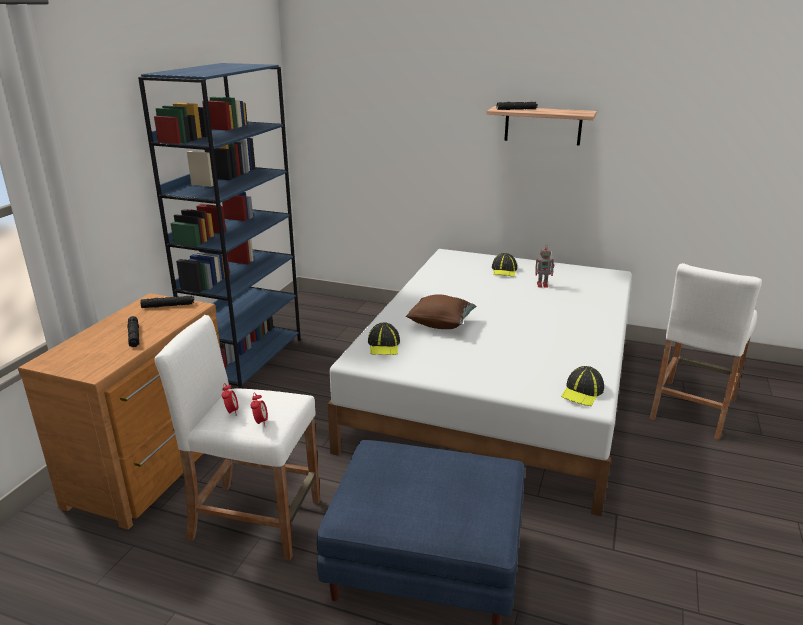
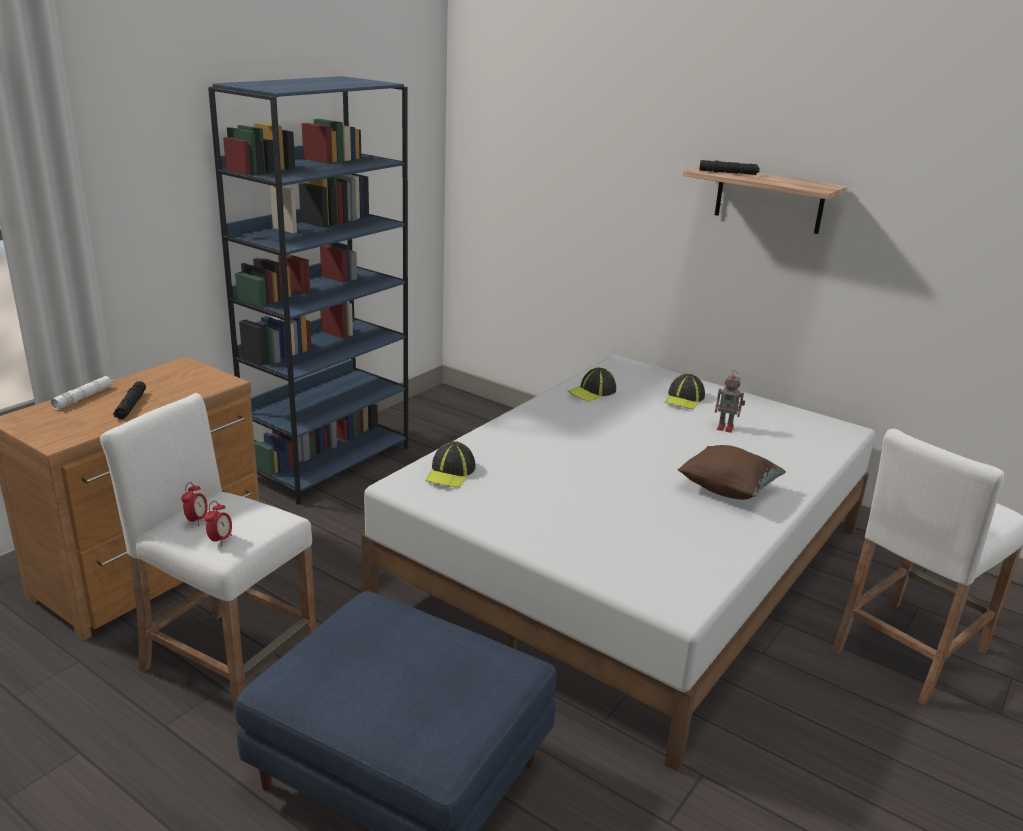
camera: 15 degrees right, 0 degrees up
black flashlight [140,295,194,308] -> none
brown pillow [406,294,476,329] -> brown pillow moved to [678,445,786,500]
cap [561,366,604,406] -> cap moved to [568,368,616,402]
none -> white flashlight [51,376,114,410]

